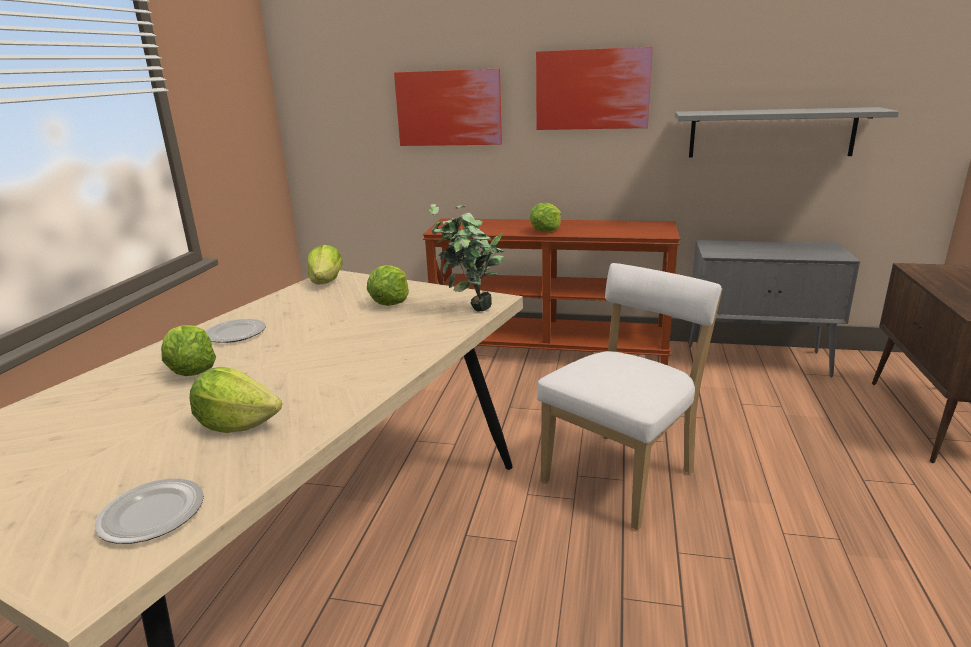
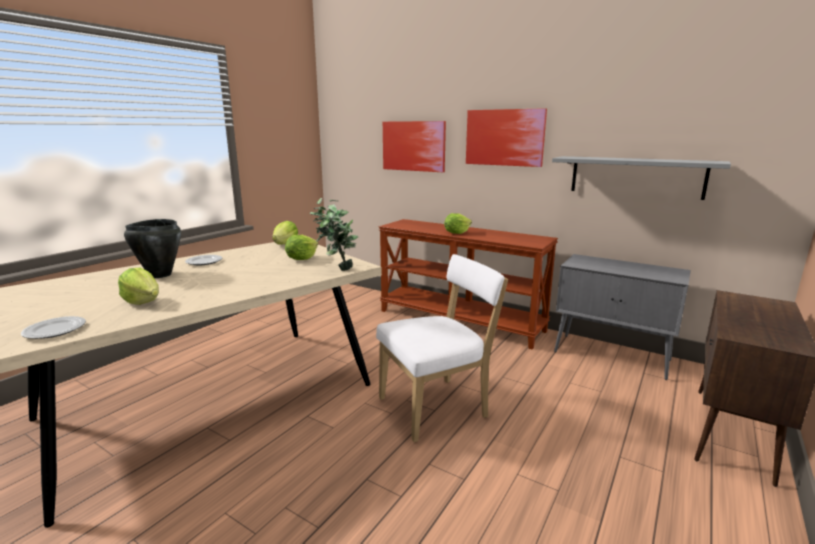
camera: 20 degrees right, 5 degrees down
lettuce [161,325,216,376] -> black cooking pot [124,219,181,278]

